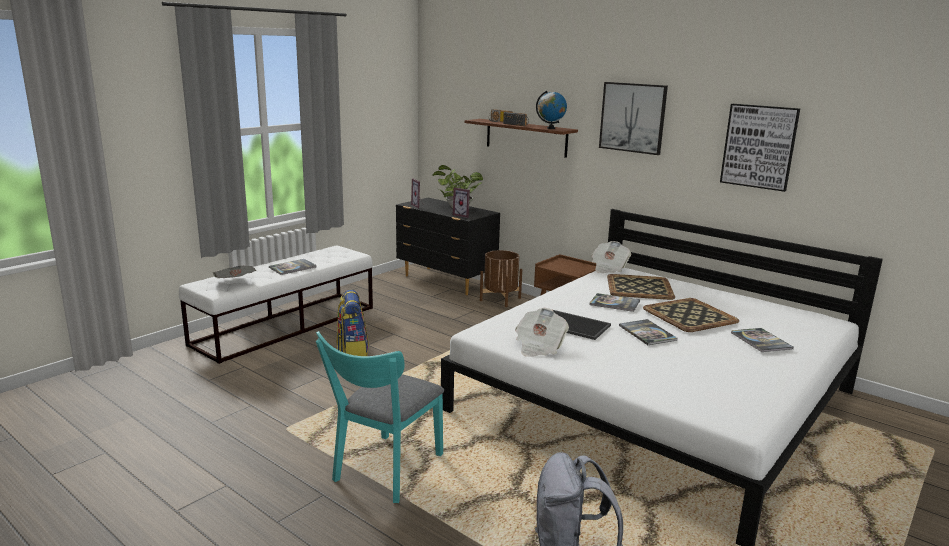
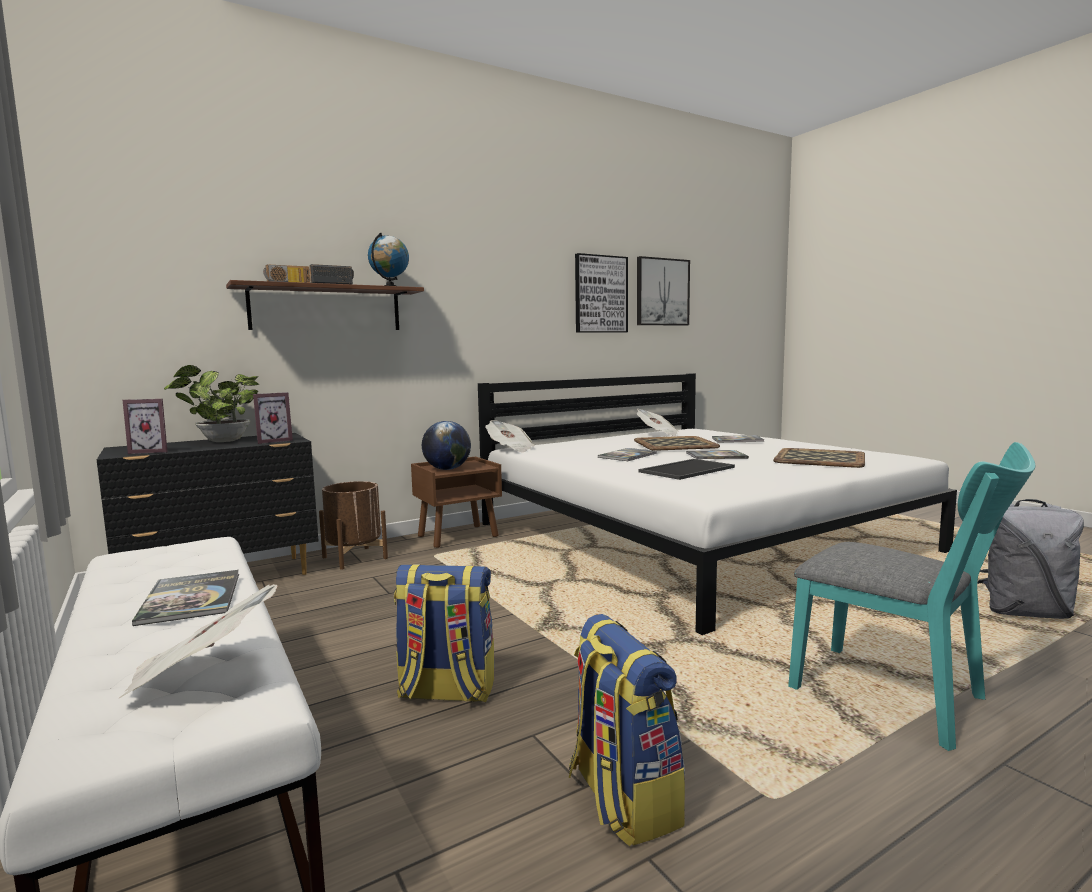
camera: 70 degrees left, 10 degrees down
newspaper [515,308,569,357] -> newspaper moved to [637,409,679,436]
picture [599,82,668,155] -> picture moved to [637,256,690,326]
tray [607,274,675,300] -> tray moved to [773,448,865,468]
none -> globe [422,421,471,470]
none -> backpack [568,614,685,846]

